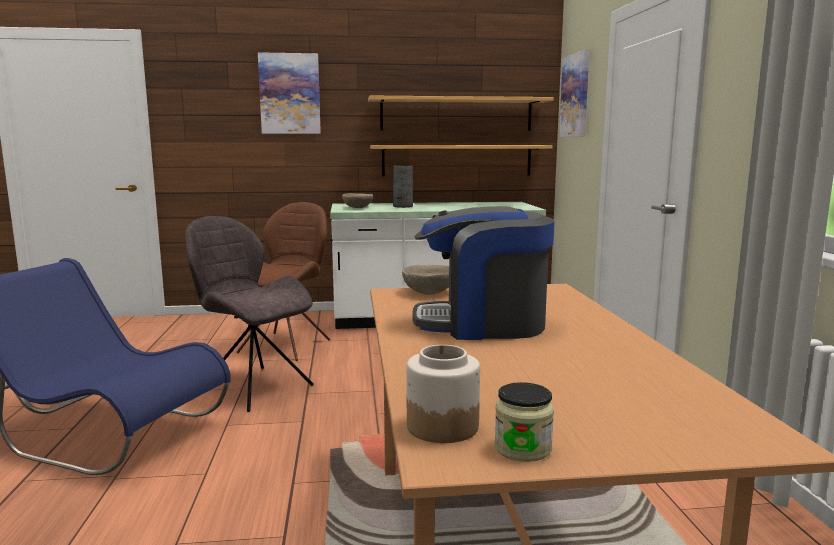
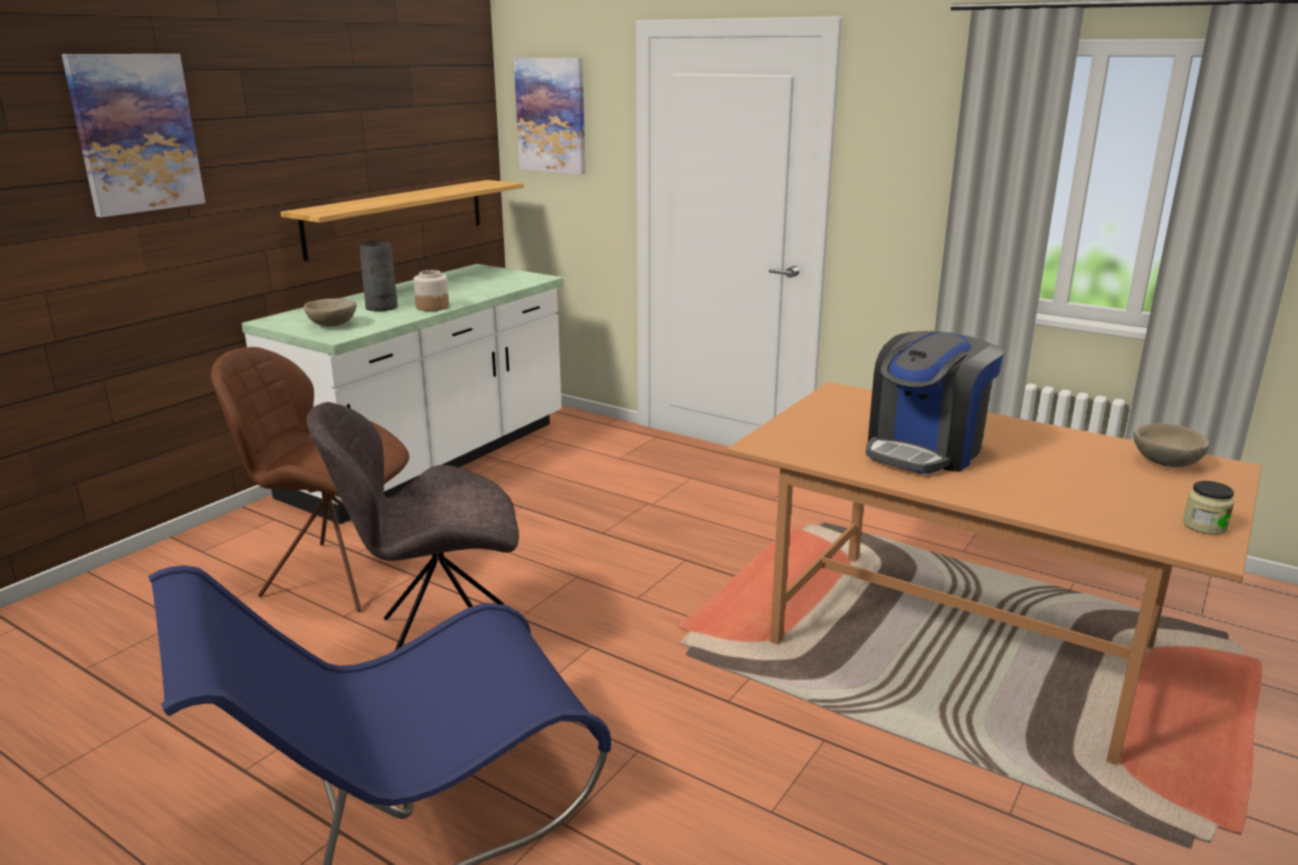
camera: 50 degrees left, 10 degrees up
brown chair [237,202,330,361] -> brown chair turned 45 degrees counterclockwise [211,347,409,612]
shelf [368,96,554,131] -> none
beige bowl [402,265,449,295] -> beige bowl moved to [1133,423,1209,467]
jar [406,345,480,443] -> jar moved to [414,270,449,311]

